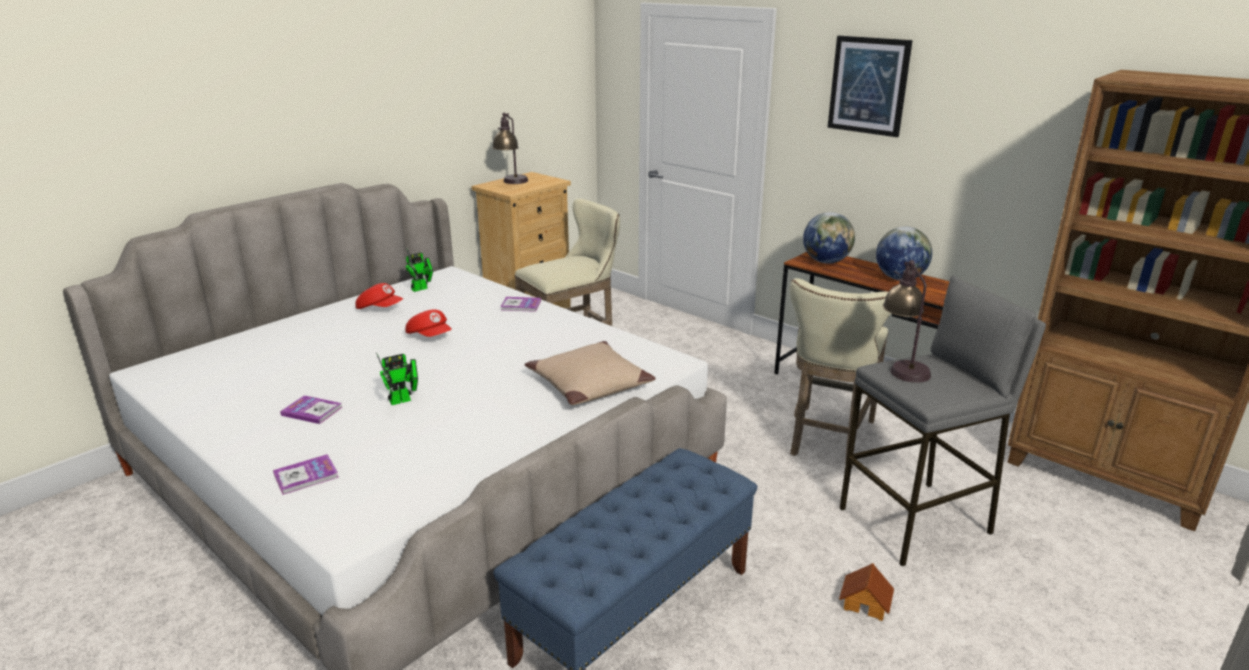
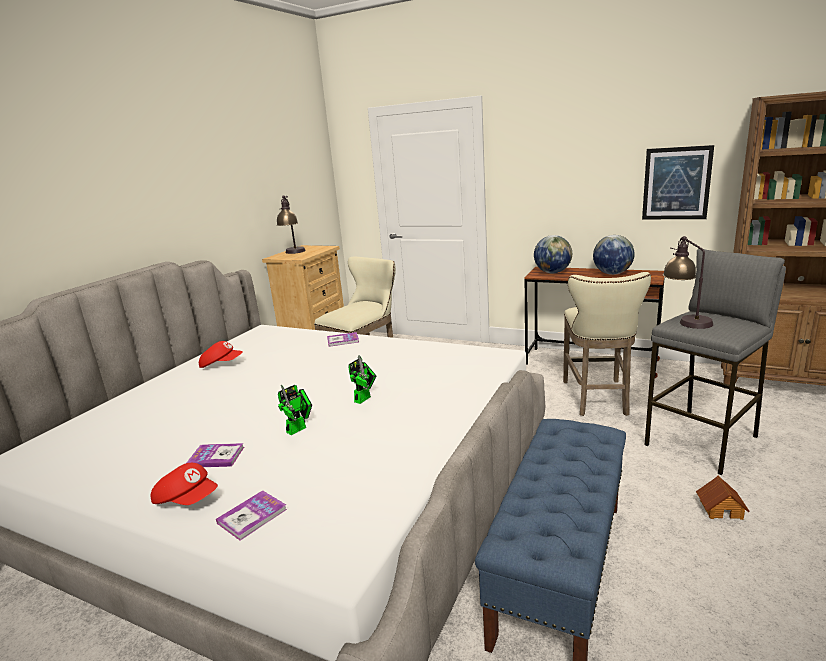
camera: 15 degrees left, 5 degrees down
toy robot [405,248,433,292] -> toy robot moved to [348,355,376,404]
red cap [405,309,452,337] -> red cap moved to [151,463,218,505]
beige pillow [524,341,656,405] -> none
picture [828,36,913,137] -> picture moved to [642,145,714,219]

